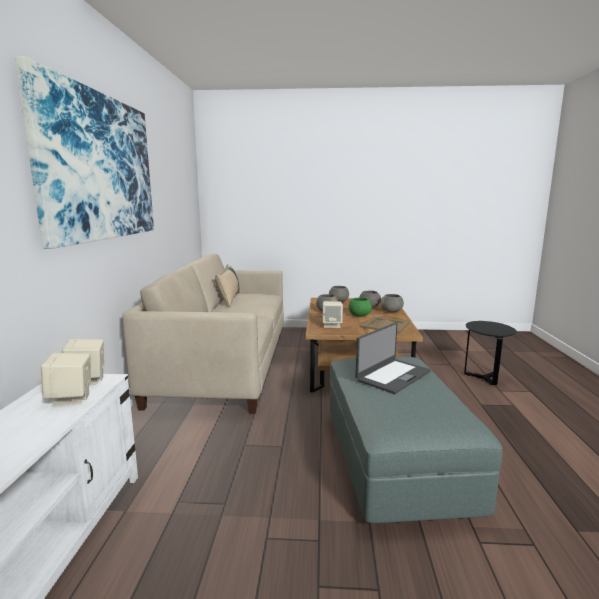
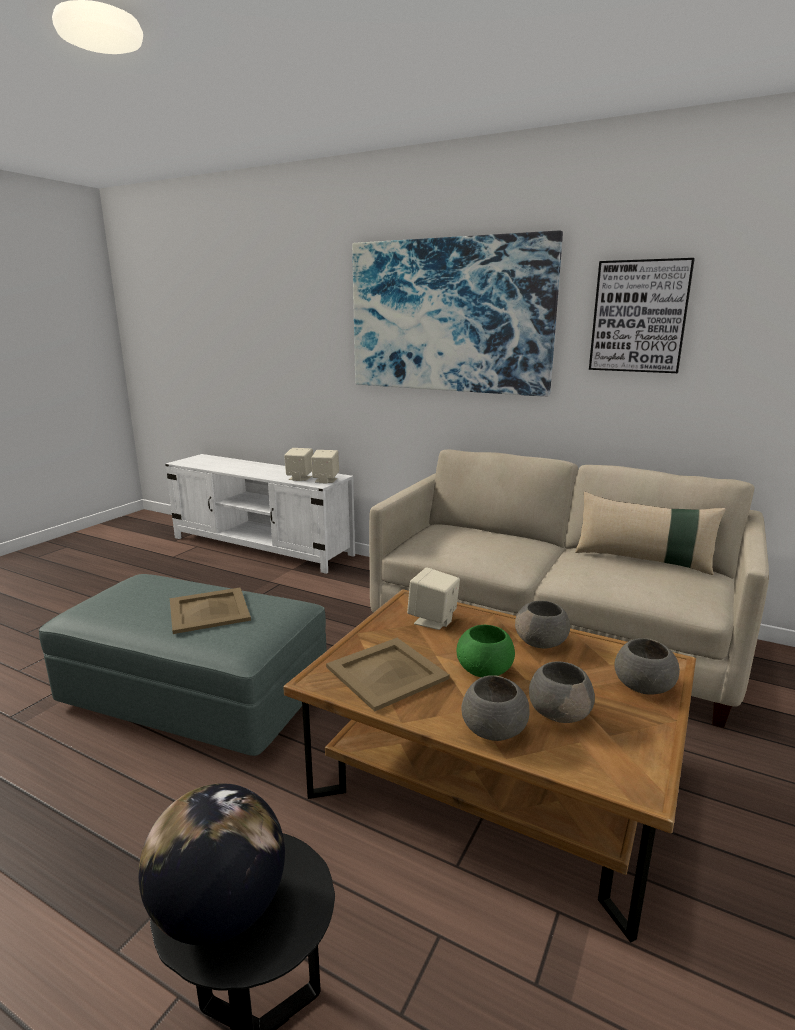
camera: 115 degrees right, 5 degrees up
laptop [355,322,431,394] -> beige tray [170,588,251,634]
none -> globe [138,783,285,945]
none -> picture [589,258,695,373]

